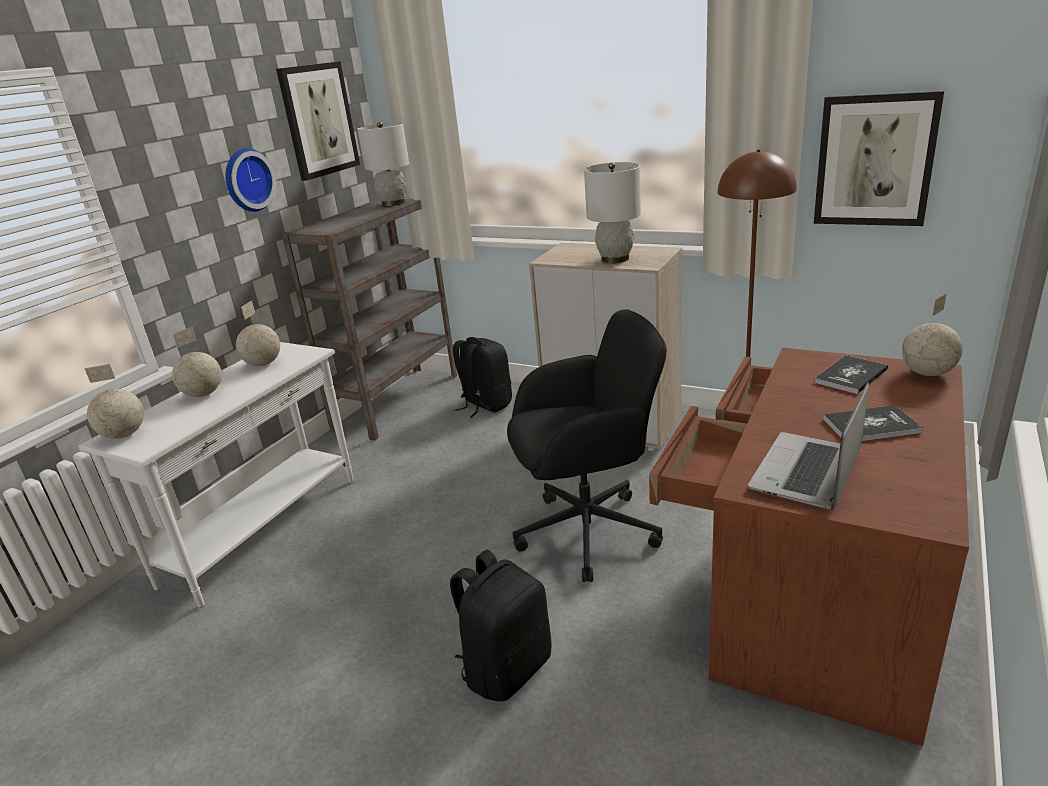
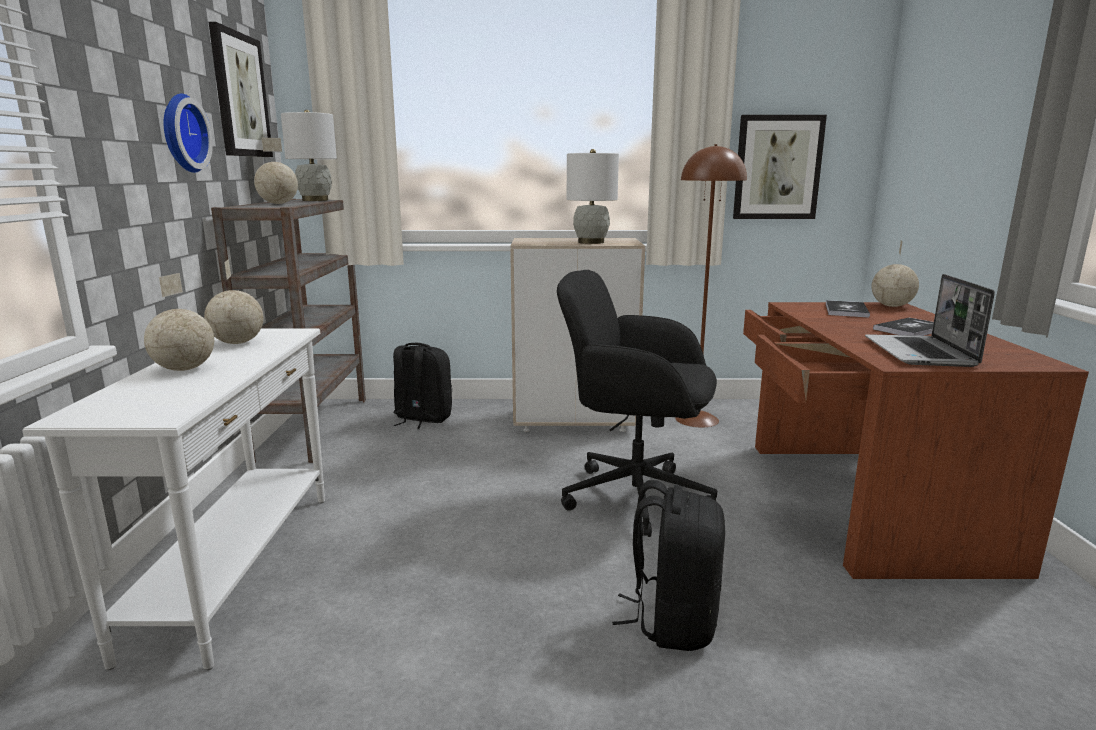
camera: 30 degrees left, 10 degrees down
globe [85,364,144,439] -> globe moved to [254,138,298,204]
black office chair [507,309,667,582] -> black office chair turned 120 degrees counterclockwise [557,270,717,537]

